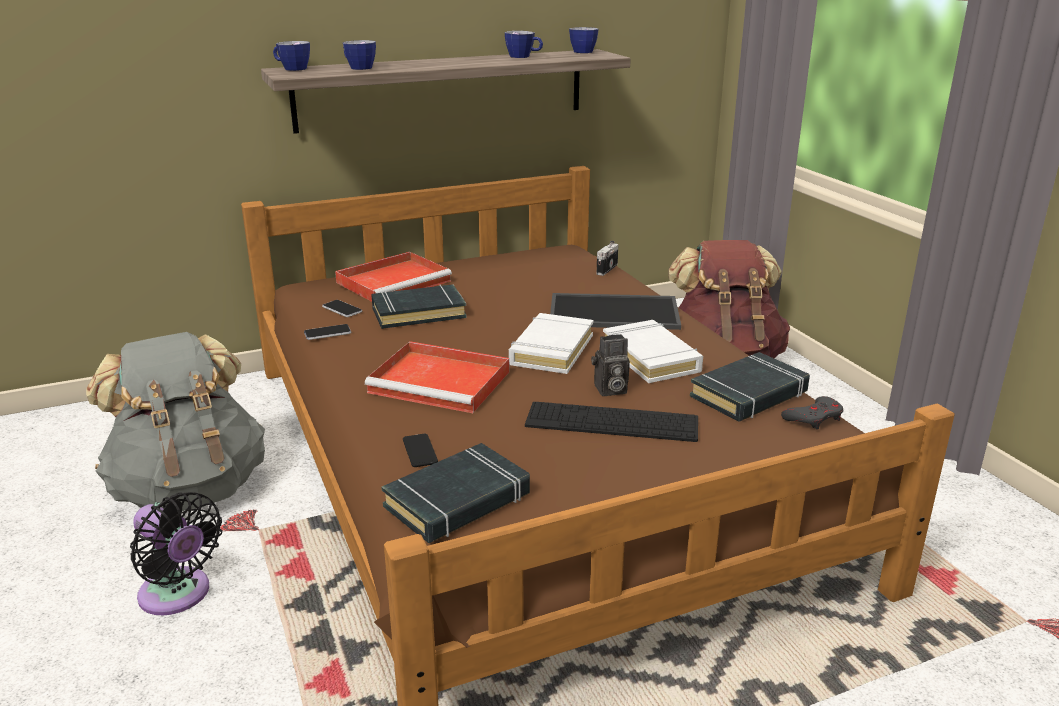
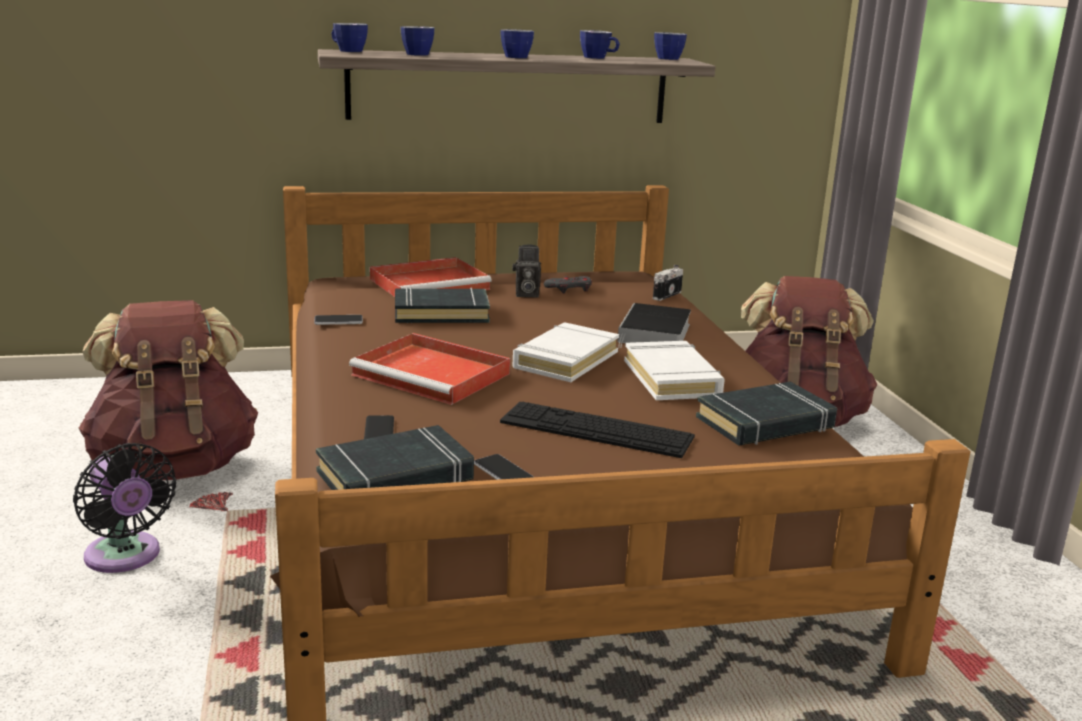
camera: 10 degrees right, 5 degrees down
grey backpack [86,332,265,511] -> brown backpack [79,300,258,480]
phone [322,300,362,317] -> phone moved to [474,454,534,480]
tray [550,293,681,330] -> book [618,303,691,348]
camera [591,334,630,396] -> camera moved to [512,245,541,297]
grey game controller [781,396,843,430] -> grey game controller moved to [544,276,592,293]
none -> cup [500,29,534,58]

